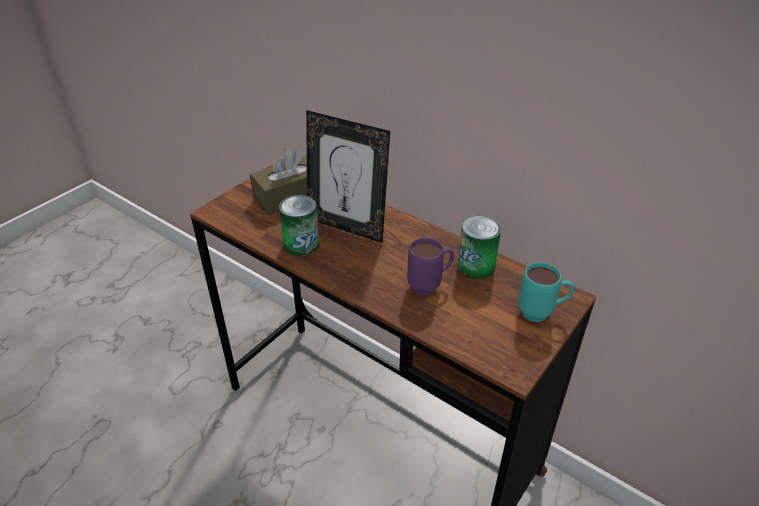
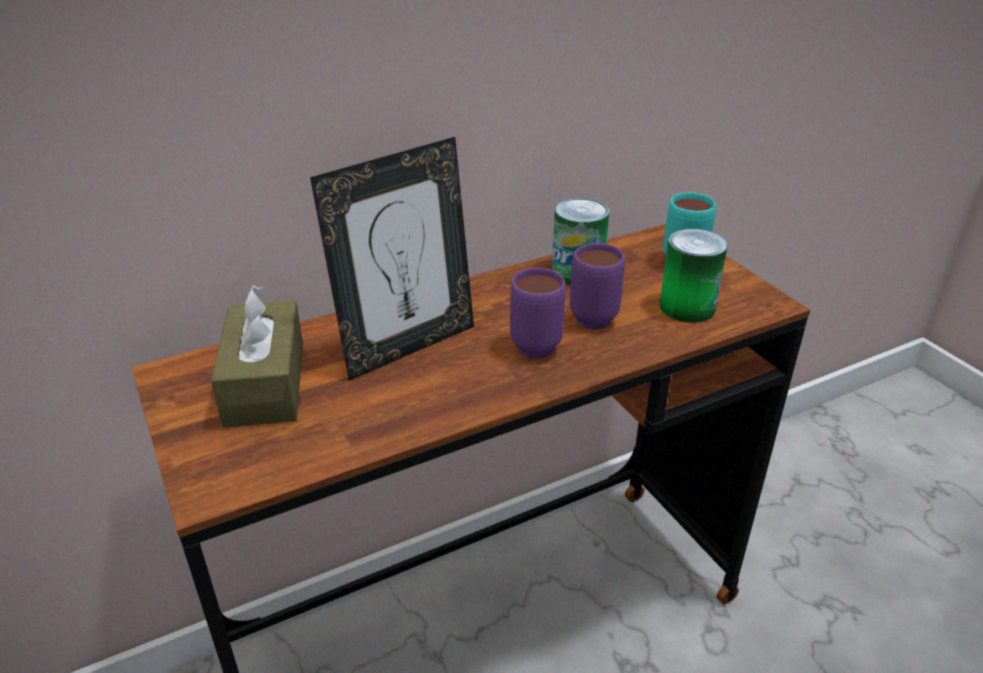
camera: 65 degrees left, 5 degrees down
can [279,195,320,256] -> can moved to [659,229,728,323]
none -> purple mug [510,268,566,359]

